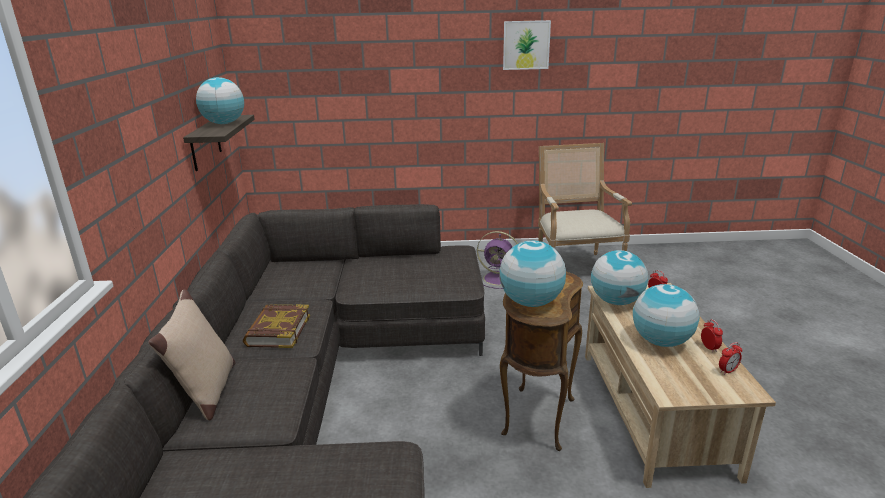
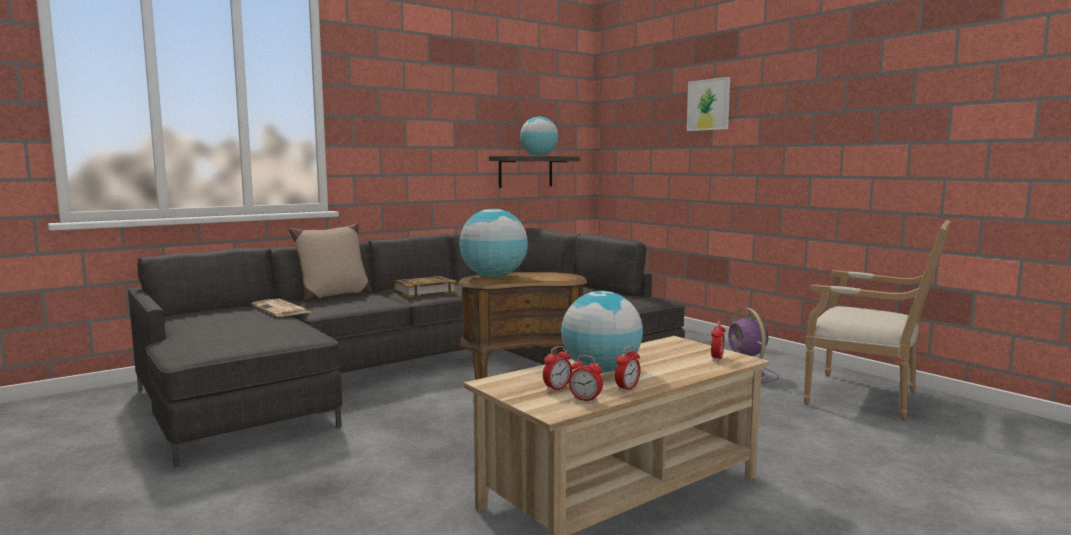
camera: 55 degrees right, 15 degrees down
picture [503,20,551,70] -> picture moved to [687,77,730,131]
armchair [538,143,632,255] -> armchair turned 75 degrees clockwise [804,220,951,420]
globe [591,250,648,305] -> none
none -> newspaper [251,299,310,317]
none -> alarm clock [543,346,572,392]

